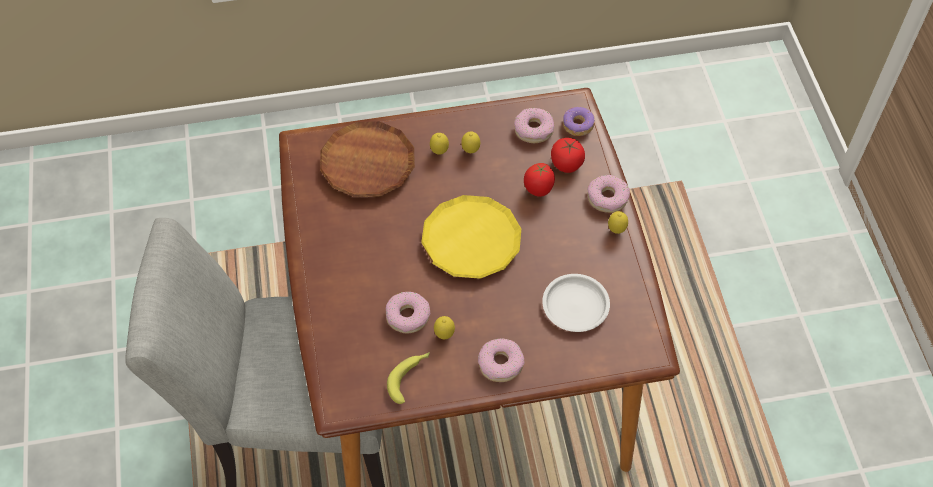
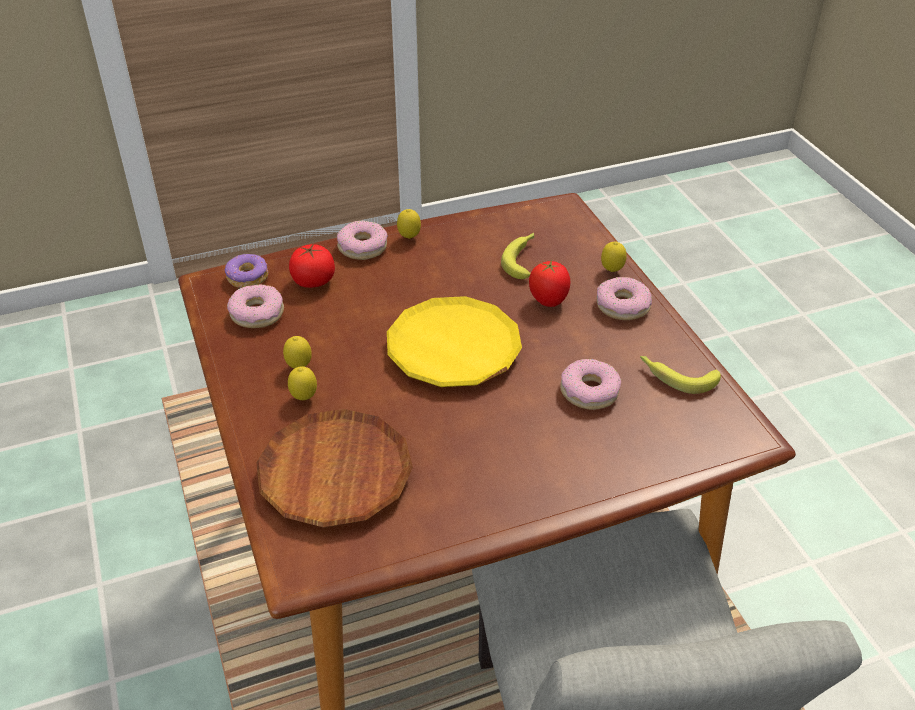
camera: 100 degrees left, 15 degrees down
lemon [434,316,455,339] -> lemon moved to [601,242,627,272]
tomato [524,163,555,197] -> tomato moved to [529,260,570,307]
white plate [542,274,610,332] -> banana [501,233,534,279]

